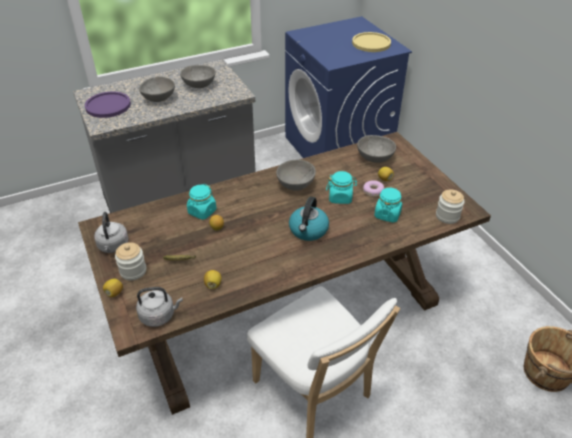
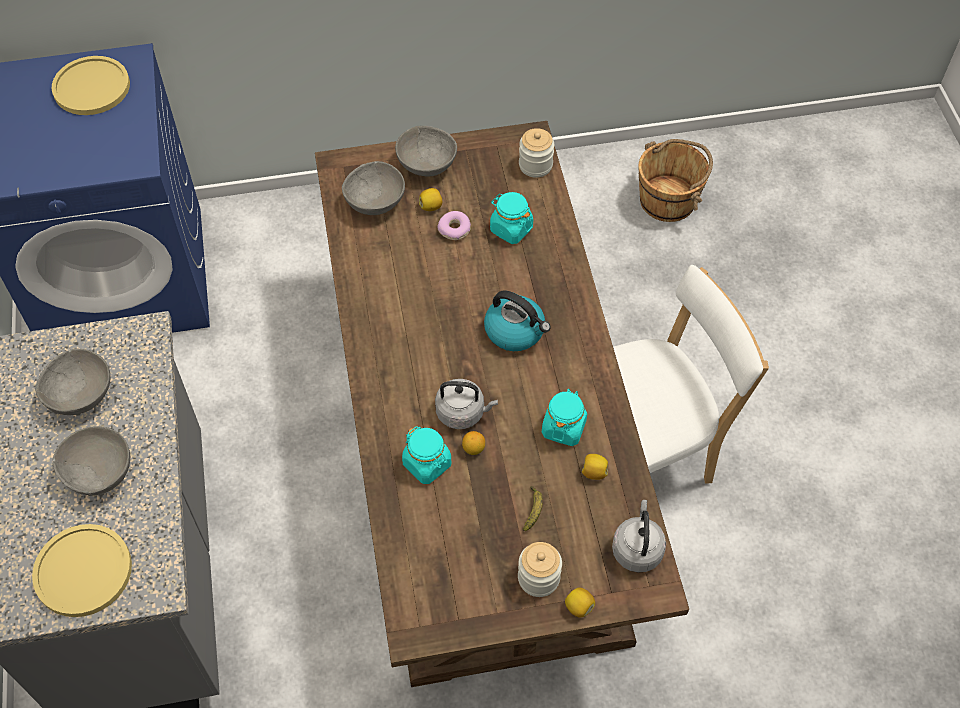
camera: 75 degrees left, 15 degrees up
purple plate [85,91,131,118] -> yellow plate [32,524,132,617]
grey kettle [94,212,129,253] -> grey kettle moved to [435,379,498,429]
grey bowl [276,160,316,191] -> grey bowl moved to [395,125,457,177]
turquoise jar [326,171,357,204] -> turquoise jar moved to [542,389,587,446]

